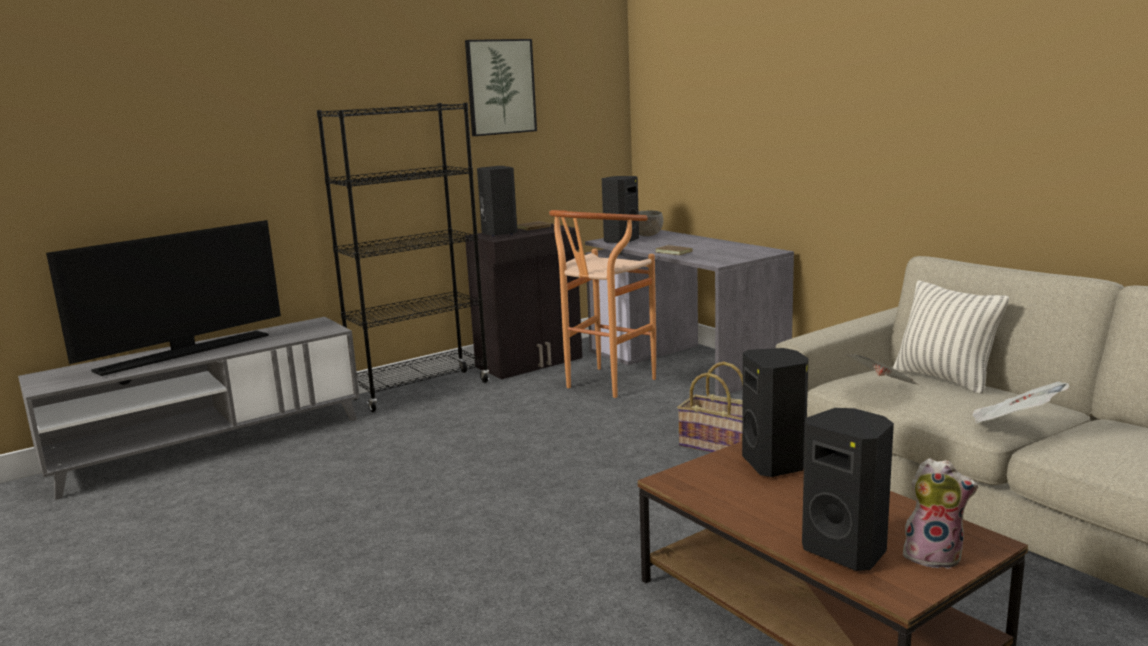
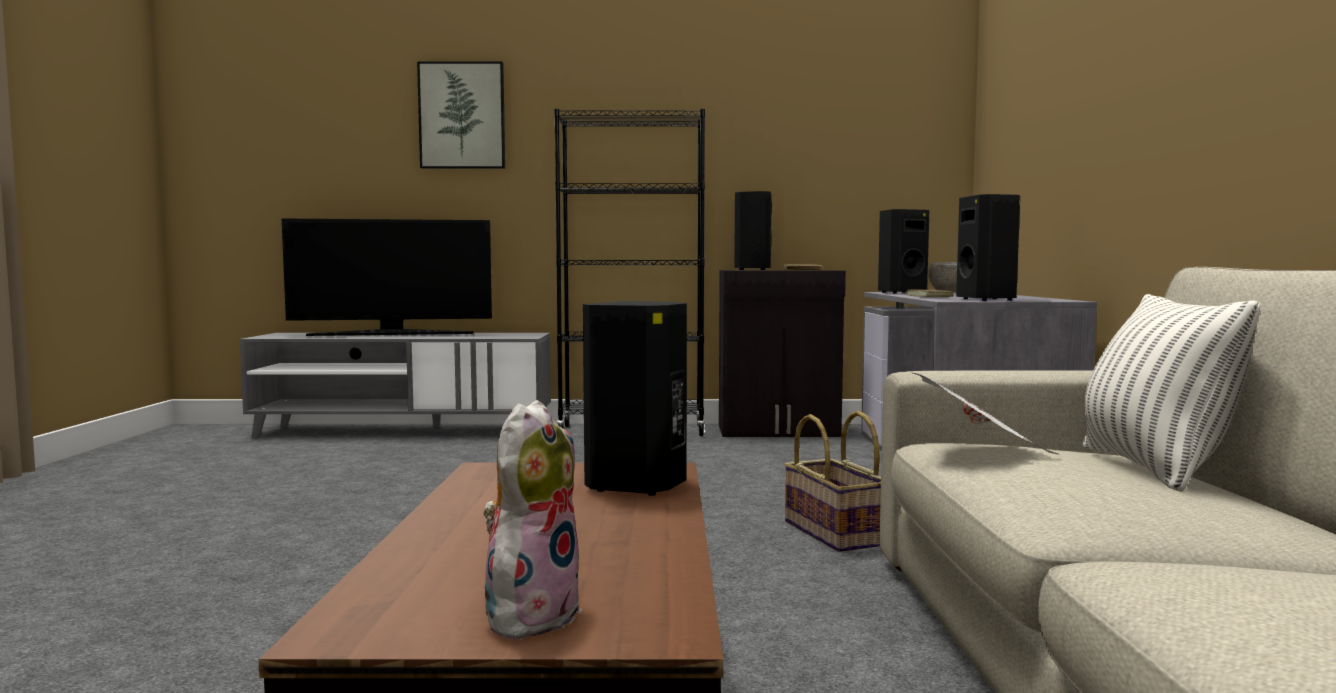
camera: 35 degrees right, 10 degrees down
picture [465,39,537,136] -> picture moved to [417,61,505,169]
brown stool [549,210,656,398] -> none
black speaker [802,408,894,571] -> black speaker moved to [956,194,1020,301]
plush toy [903,458,978,569] -> plush toy turned 120 degrees counterclockwise [484,400,582,639]
newspaper [973,381,1069,423] -> none

